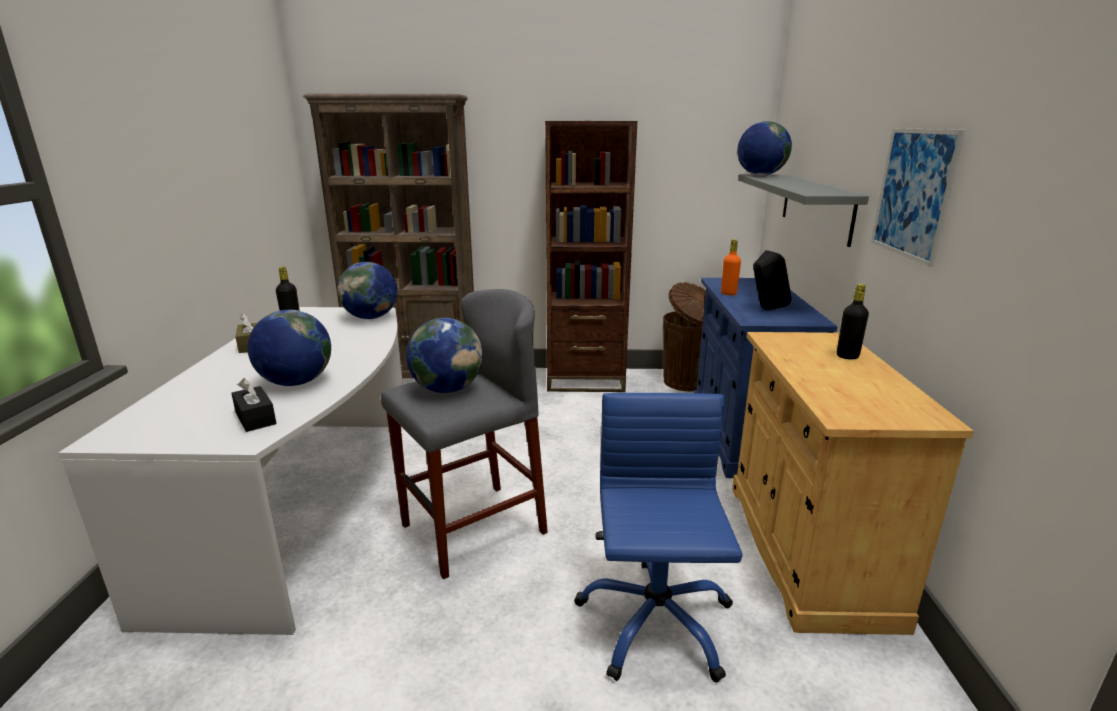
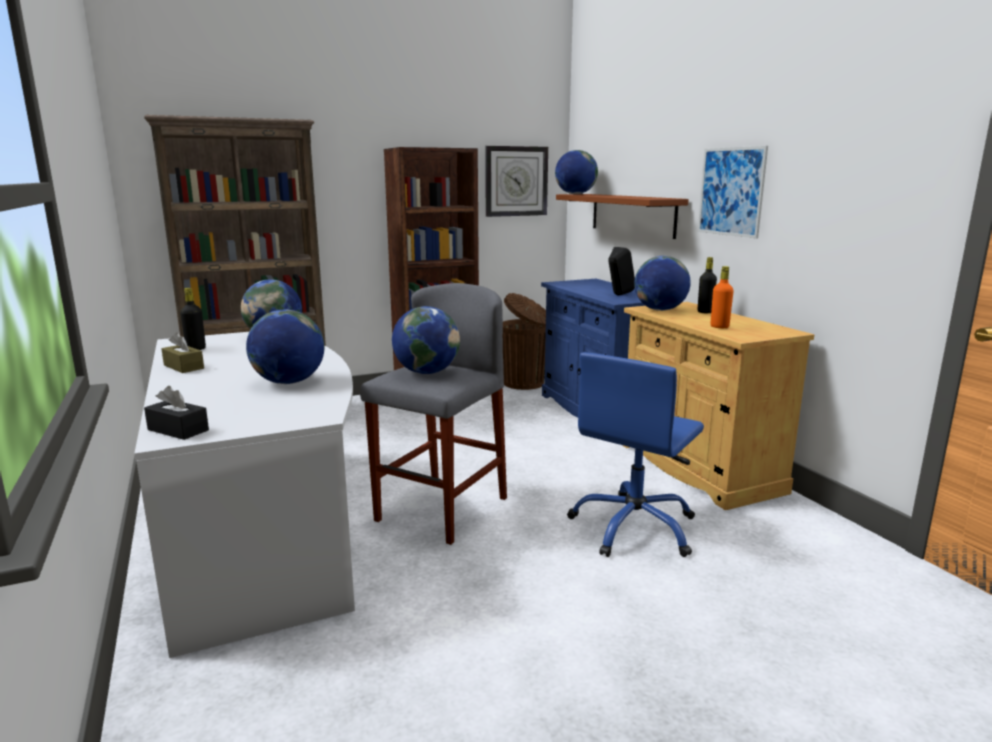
camera: 25 degrees left, 5 degrees down
black tissue box [231,378,276,432] -> black tissue box moved to [144,386,209,440]
blue office chair [574,393,743,683] -> blue office chair turned 120 degrees counterclockwise [567,352,704,557]
orange bottle [721,239,741,295] -> orange bottle moved to [711,266,734,328]
grey shelf [738,174,869,247] -> brown shelf [556,194,689,239]
none -> wall clock [485,146,548,217]
none -> globe [634,256,691,311]

